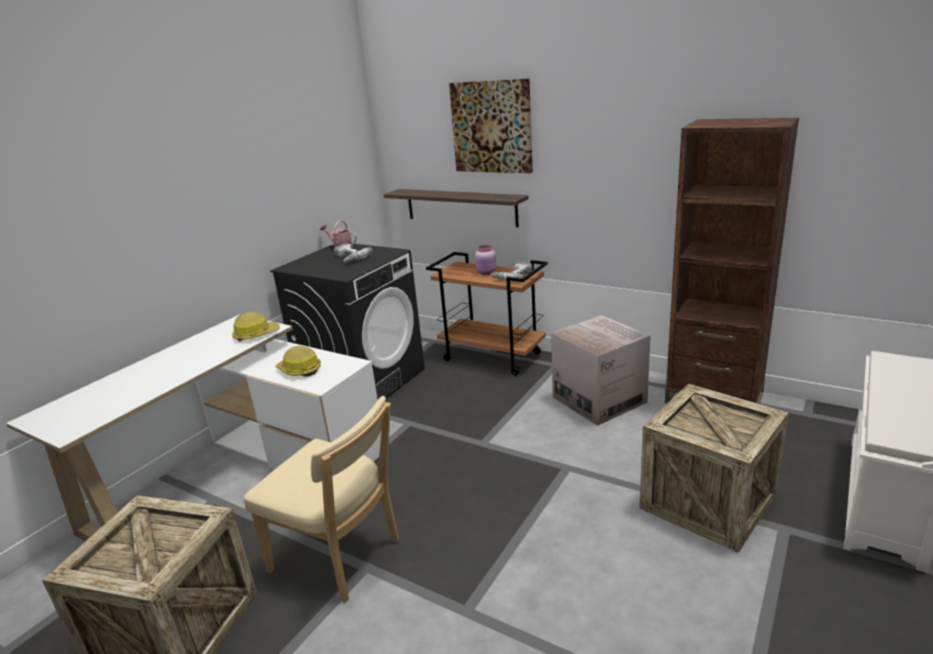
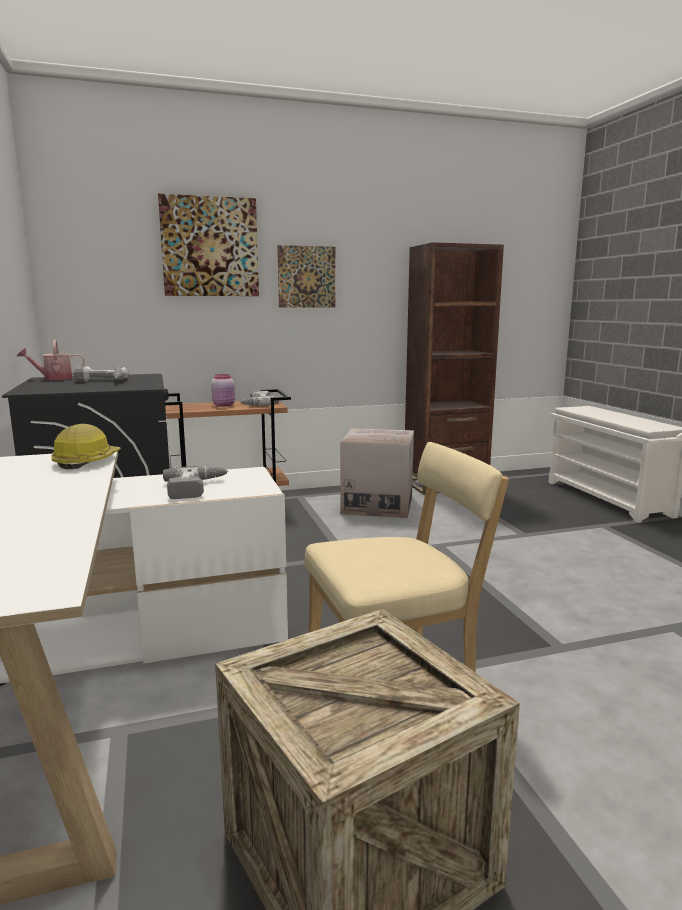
camera: 50 degrees left, 10 degrees down
hard hat [275,346,321,377] -> power drill [163,466,228,499]
shelf [384,189,528,227] -> none
crate [639,384,789,553] -> none
none -> picture [277,245,336,308]

